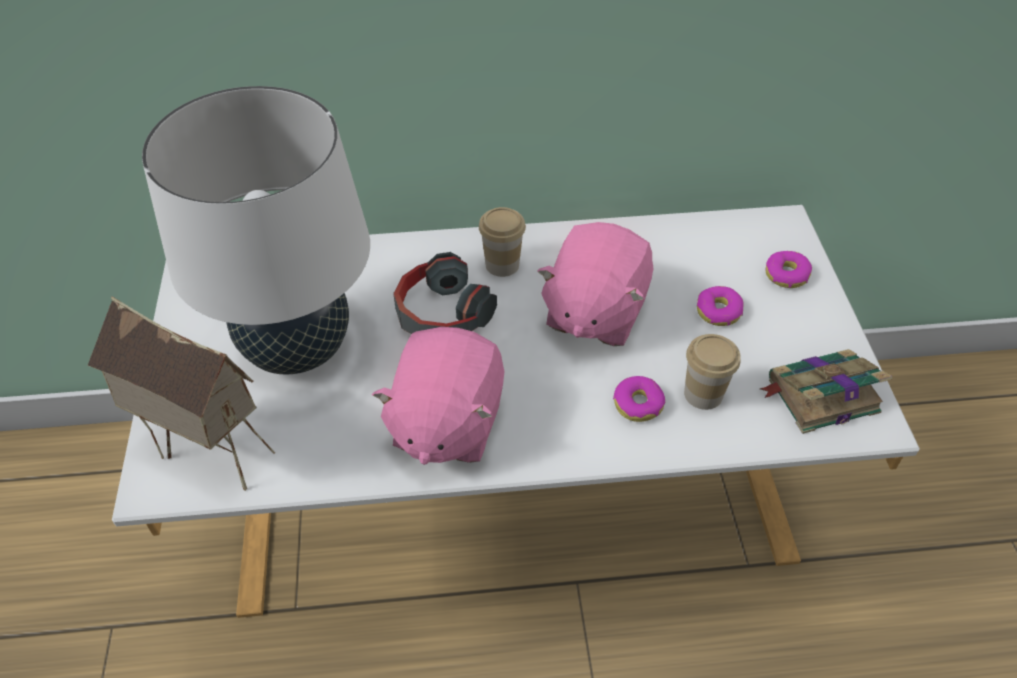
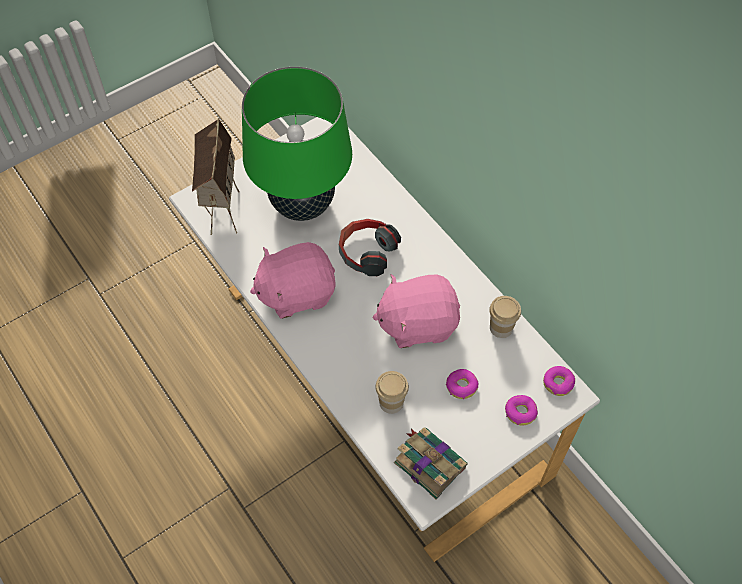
camera: 60 degrees right, 10 degrees up
white table lamp [142,86,370,375] -> green table lamp [242,67,352,221]
cup [479,207,526,277] -> cup moved to [489,296,521,338]
donut [613,376,665,422] -> donut moved to [543,366,575,396]

